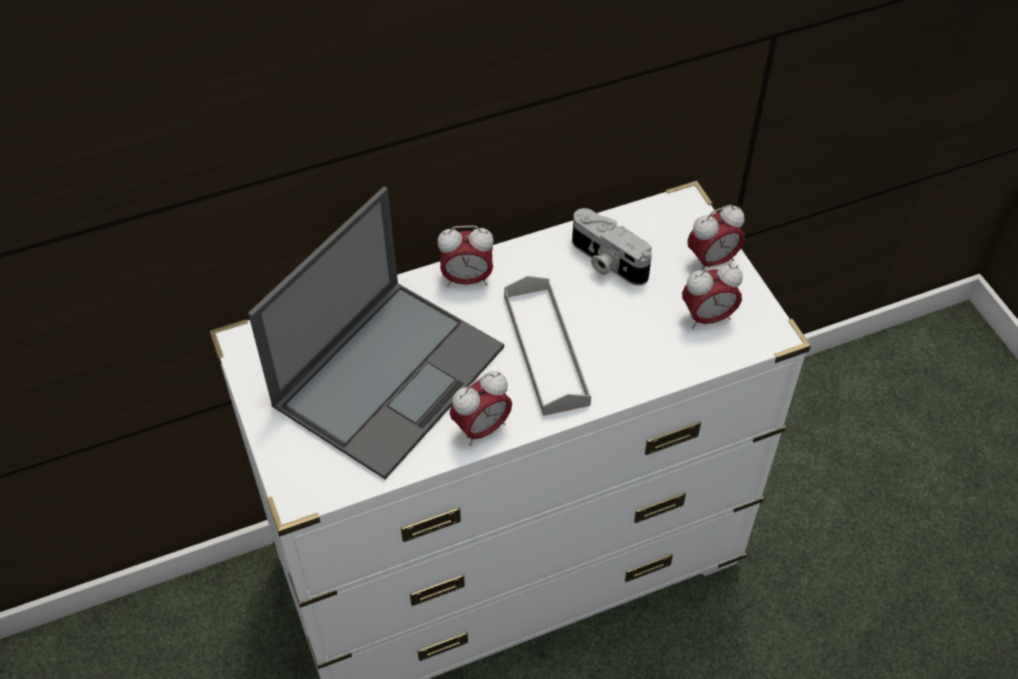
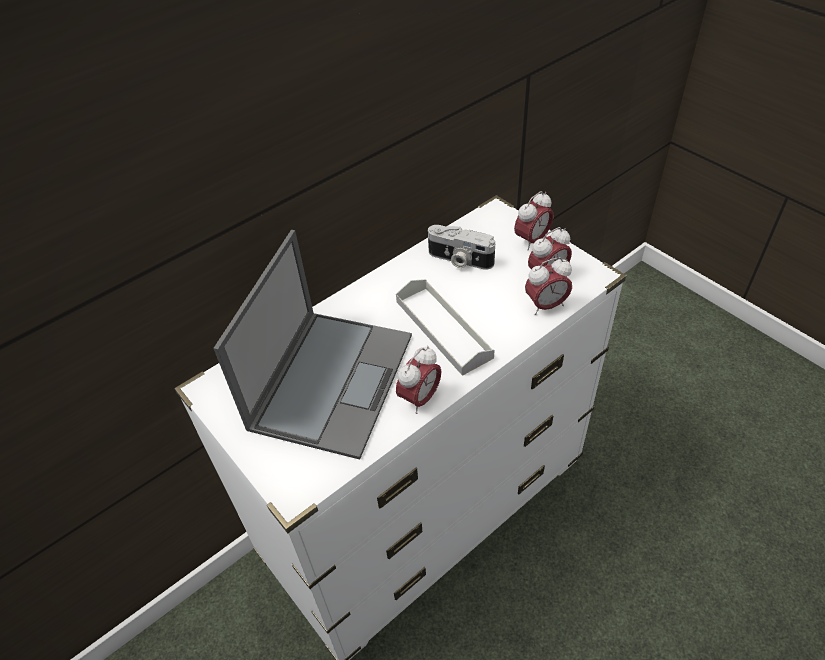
camera: 15 degrees left, 5 degrees down
alarm clock [437,225,494,287] -> alarm clock moved to [525,257,572,315]

